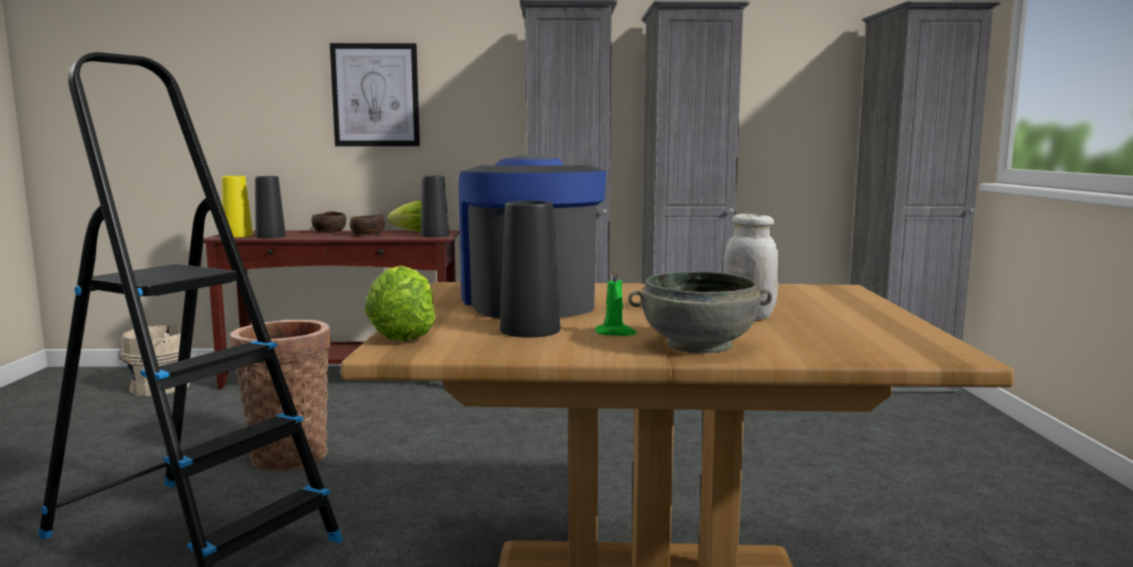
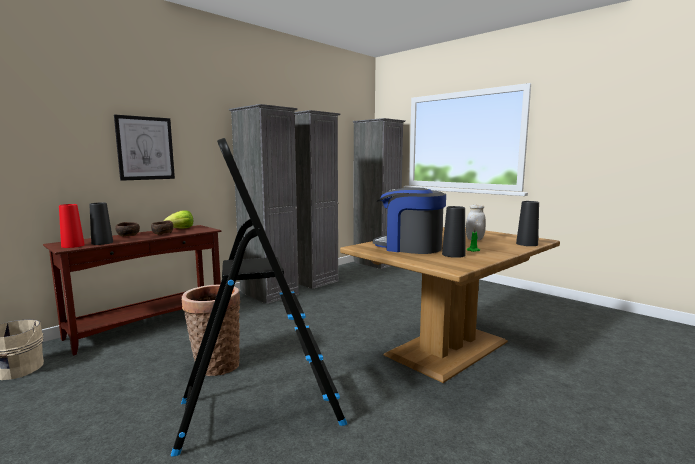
camera: 45 degrees left, 0 degrees up
yellow vase [222,176,253,237] -> red vase [59,204,85,248]
lettuce [365,265,436,341] -> none
black vase [421,176,449,237] -> black vase moved to [516,201,539,246]
grey bowl [628,272,772,353] -> none

